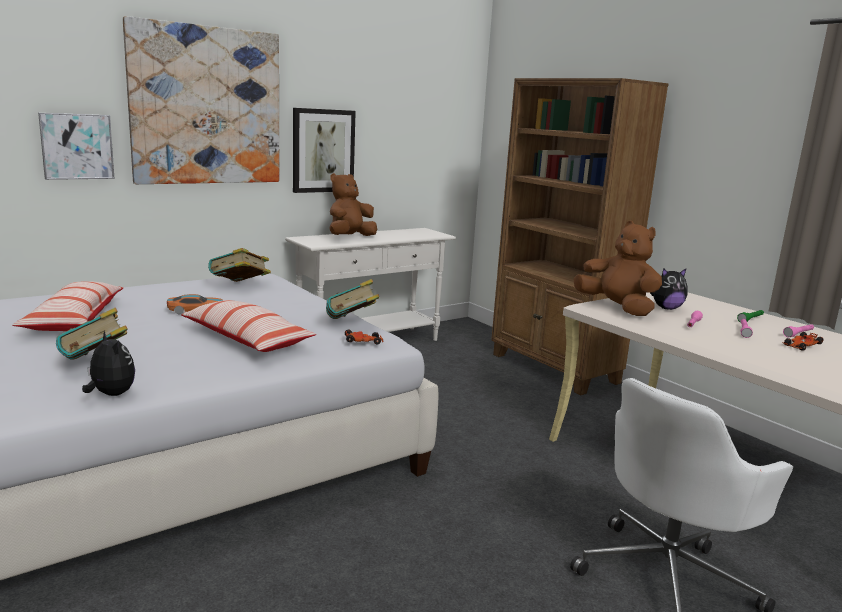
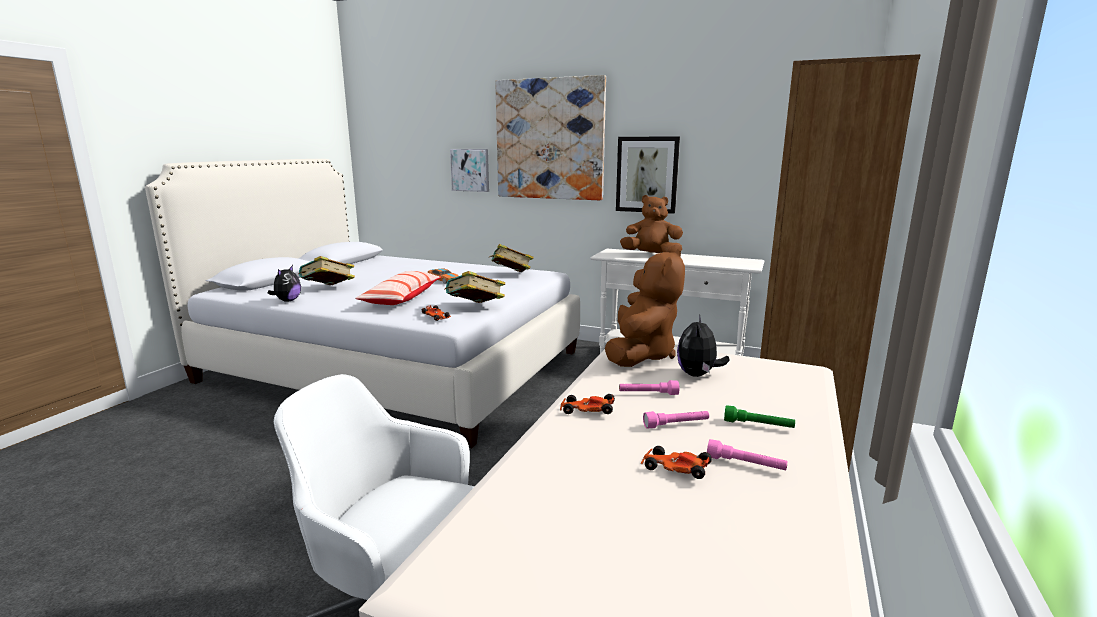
camera: 60 degrees right, 0 degrees up
pillow [12,281,123,331] -> none
plush toy [650,269,688,310] -> plush toy turned 60 degrees clockwise [677,314,730,377]
none -> toy car [560,394,615,414]

